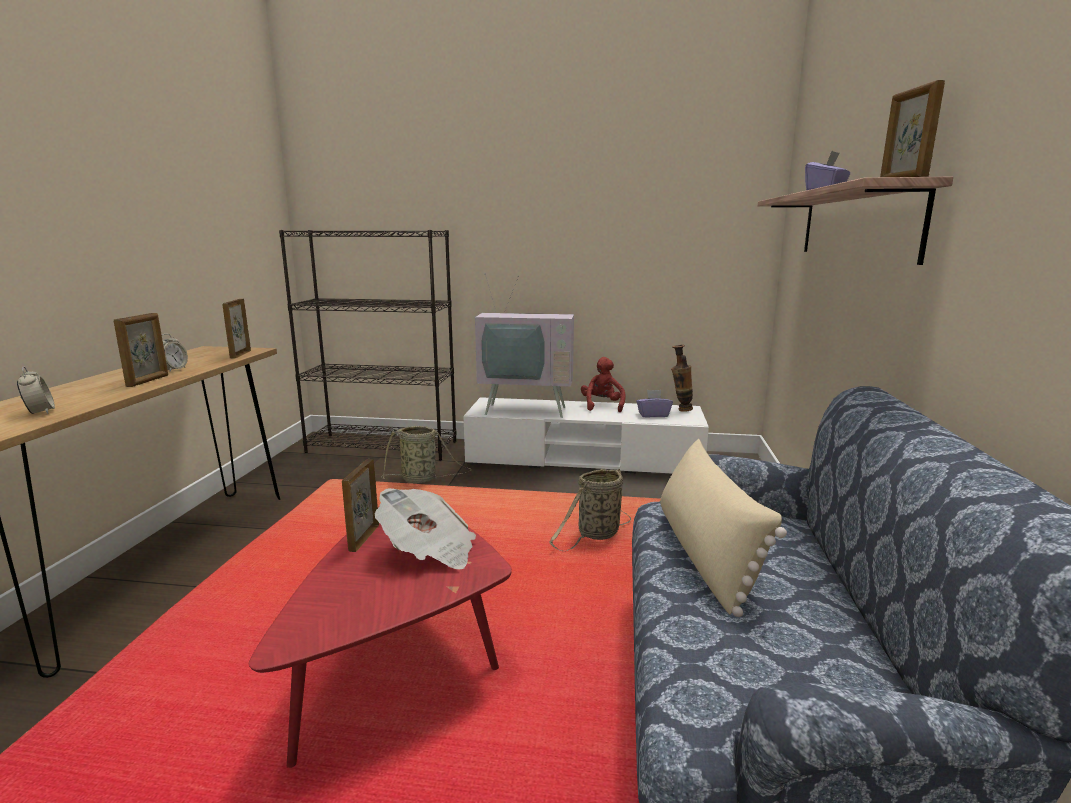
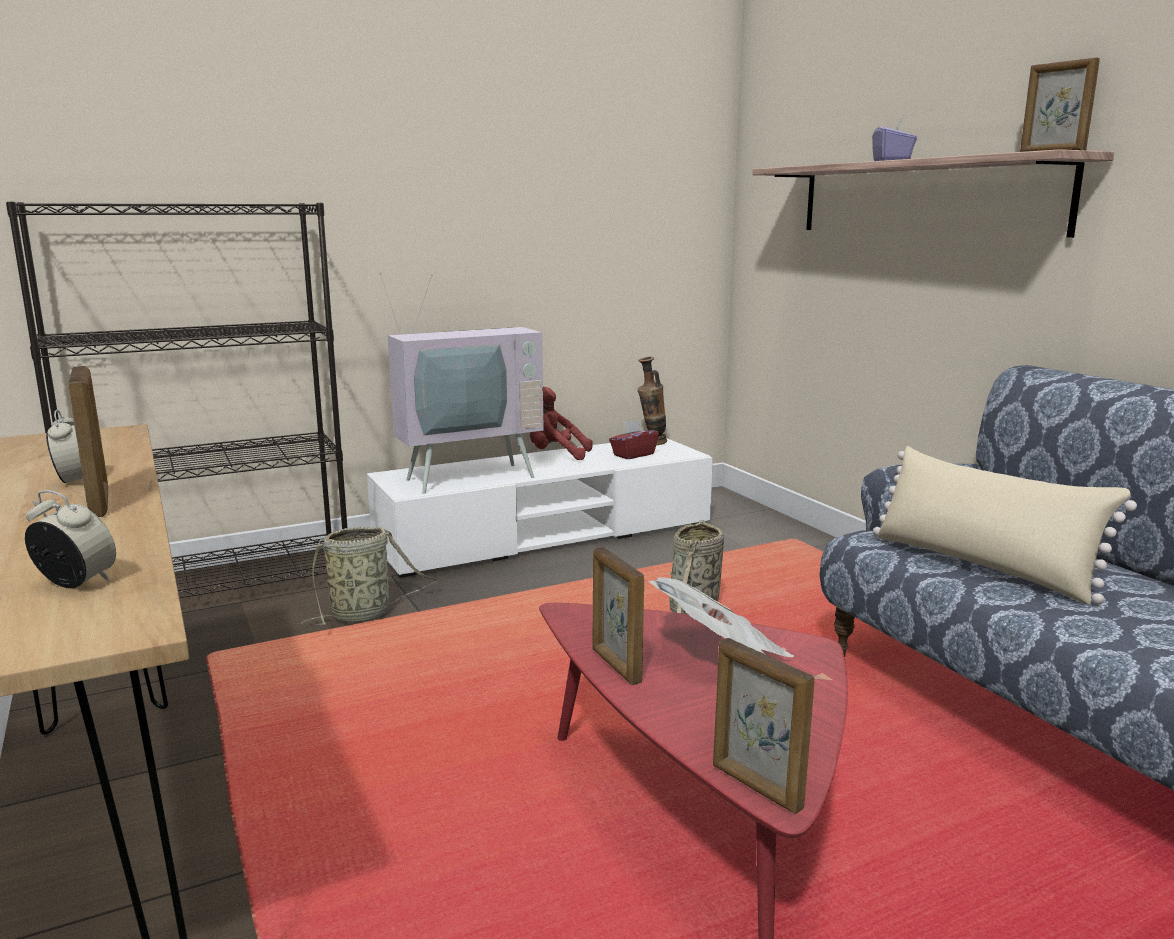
camera: 35 degrees left, 0 degrees up
picture frame [222,299,251,359] -> picture frame moved to [713,638,815,814]
red plush toy [581,357,626,412] -> red plush toy turned 45 degrees counterclockwise [530,387,593,460]
purple tissue box [636,390,673,417] -> red tissue box [609,420,659,459]

